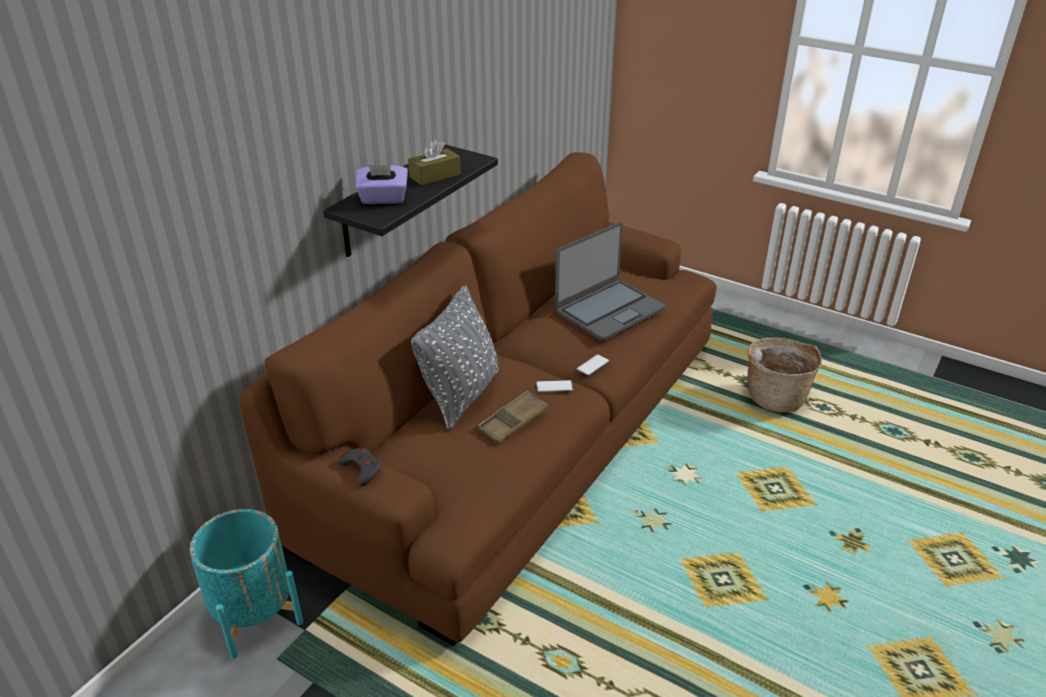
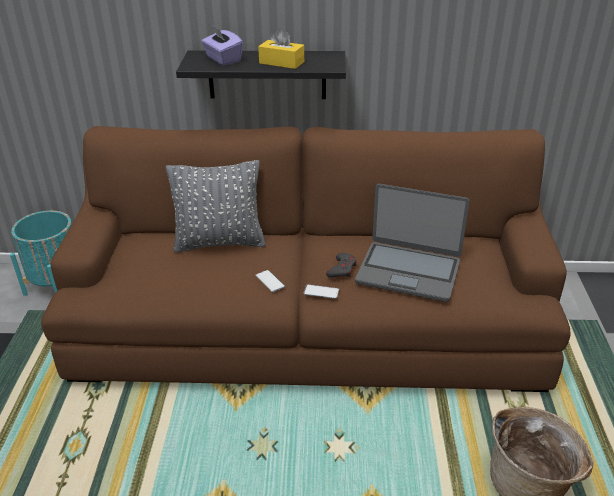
camera: 60 degrees right, 0 degrees up
grey game controller [338,448,382,486] -> grey game controller moved to [326,253,357,278]
brown tissue box [408,139,461,186] -> yellow tissue box [258,28,304,69]
brown tray [477,390,549,444] -> none

